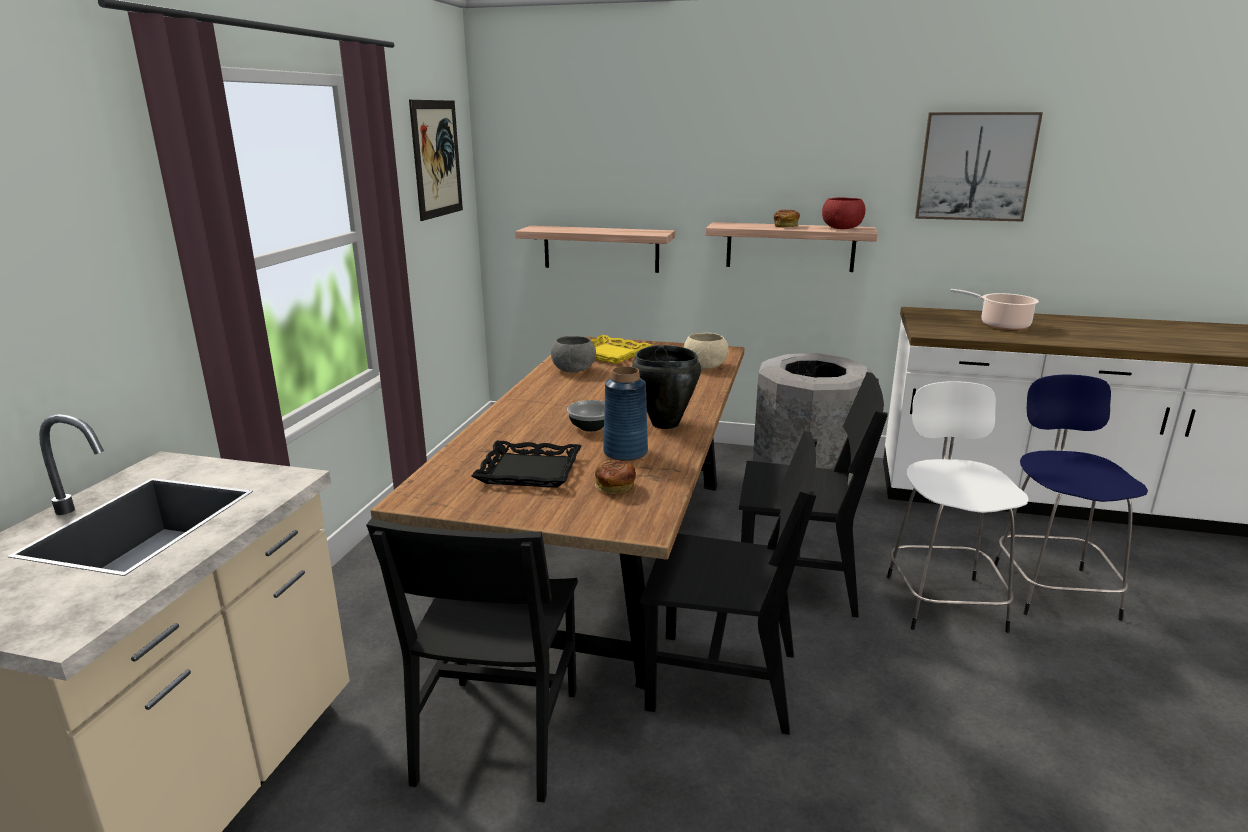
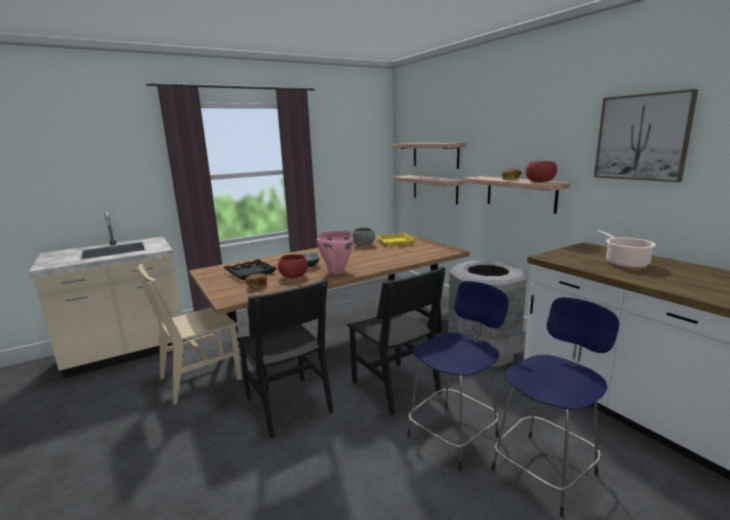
camera: 45 degrees right, 5 degrees down
black chair [366,519,578,802] -> beige chair [136,264,242,405]
picture [409,100,463,221] -> none
blue vase [603,366,648,461] -> red bowl [278,254,308,279]
black cooking pot [632,345,701,429] -> pink cooking pot [316,231,354,274]
beige bowl [684,333,728,369] -> none
white stool [887,381,1029,633] -> blue stool [407,281,509,471]
none -> shelf [392,143,466,169]

